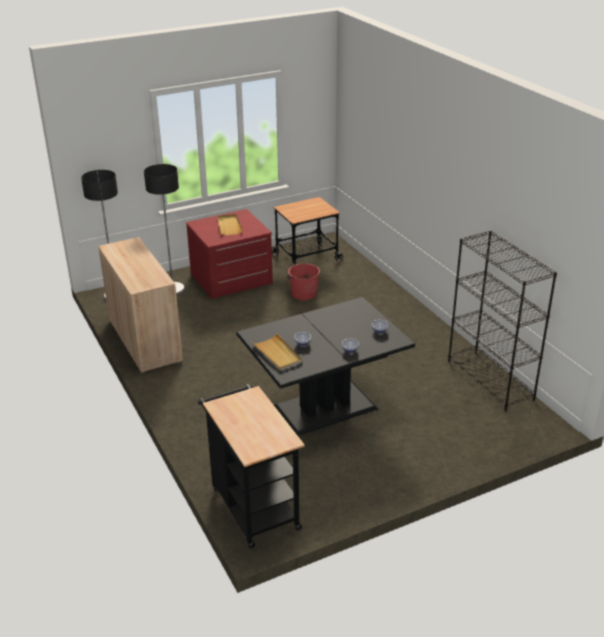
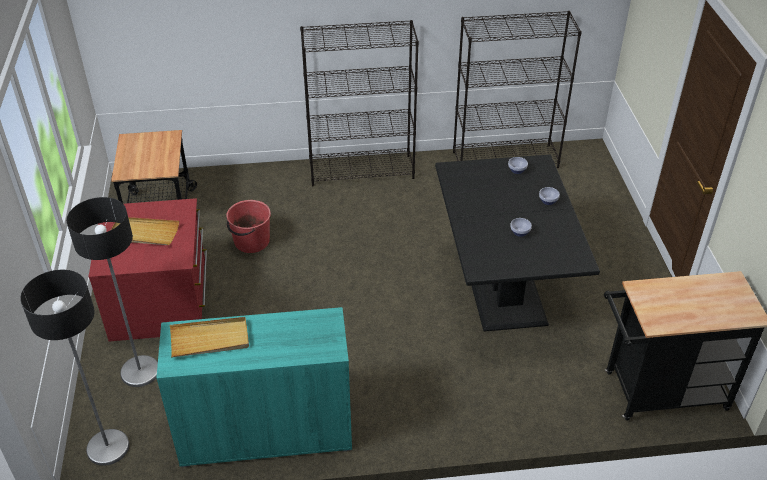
camera: 70 degrees left, 10 degrees up
beige cabinet [98,237,183,373] -> turquoise cabinet [156,307,352,467]
beige tray [252,333,302,370] -> beige tray moved to [170,317,249,358]
none -> black bookcase [300,20,419,186]

